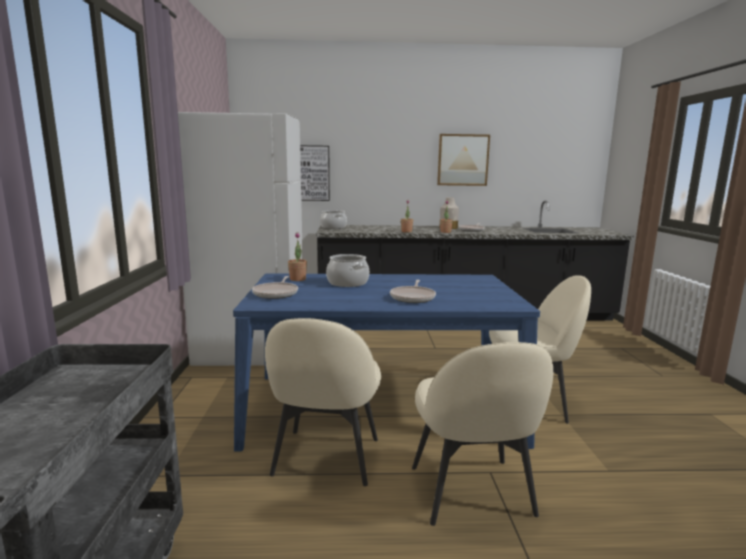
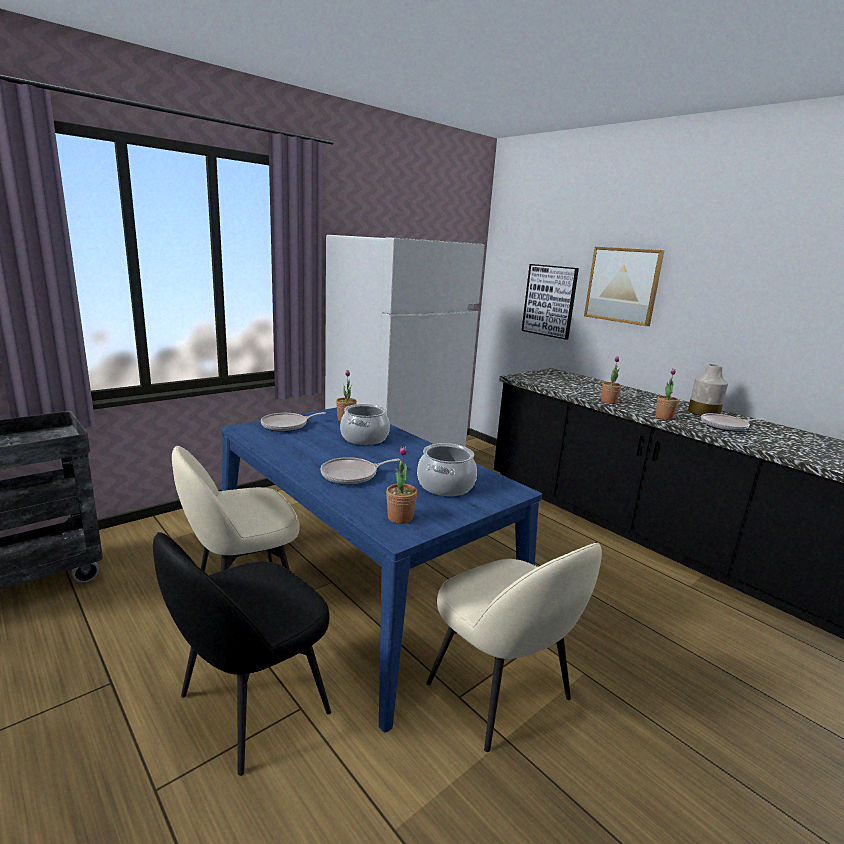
camera: 50 degrees right, 5 degrees up
cooking pot [320,210,347,229] -> cooking pot moved to [417,443,477,496]
beige chair [412,342,553,526] -> black chair [153,532,331,776]
picture [437,134,490,186] -> picture moved to [584,247,665,326]
none -> potted plant [386,446,417,524]

